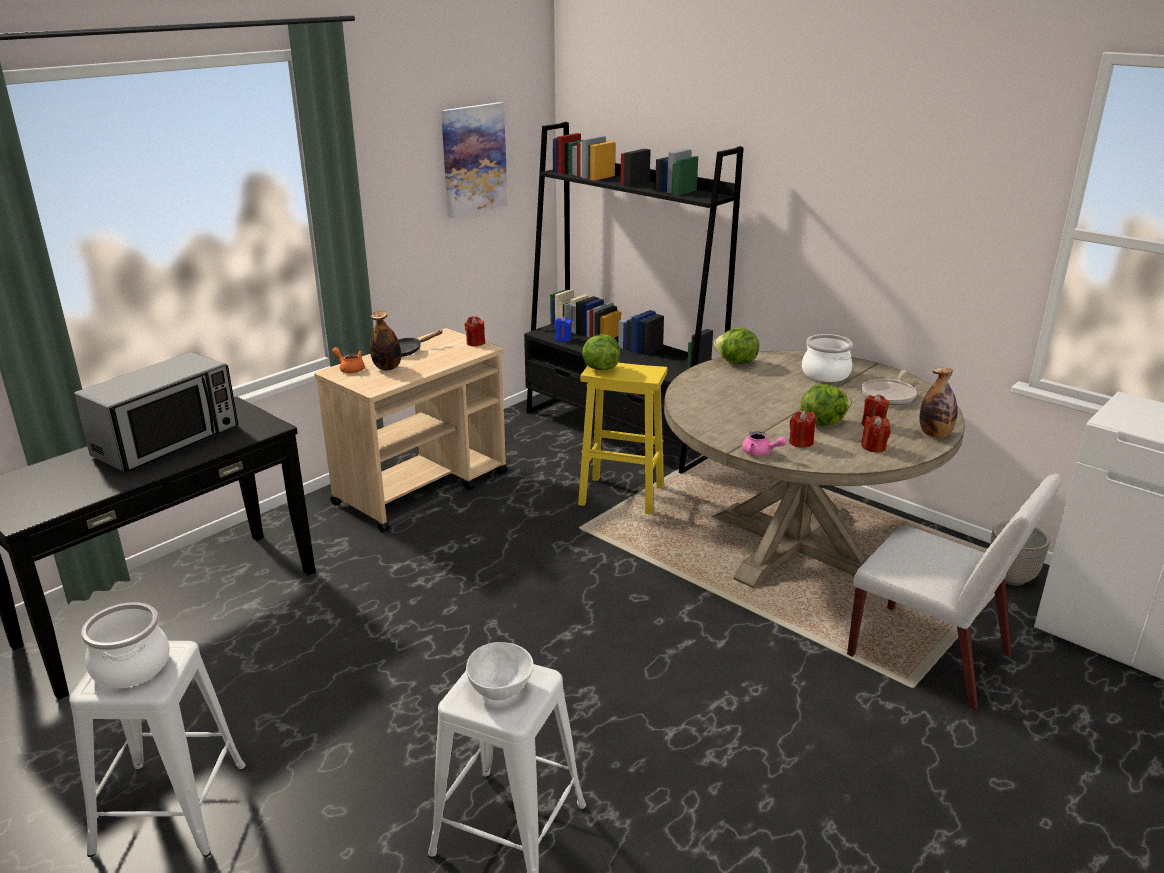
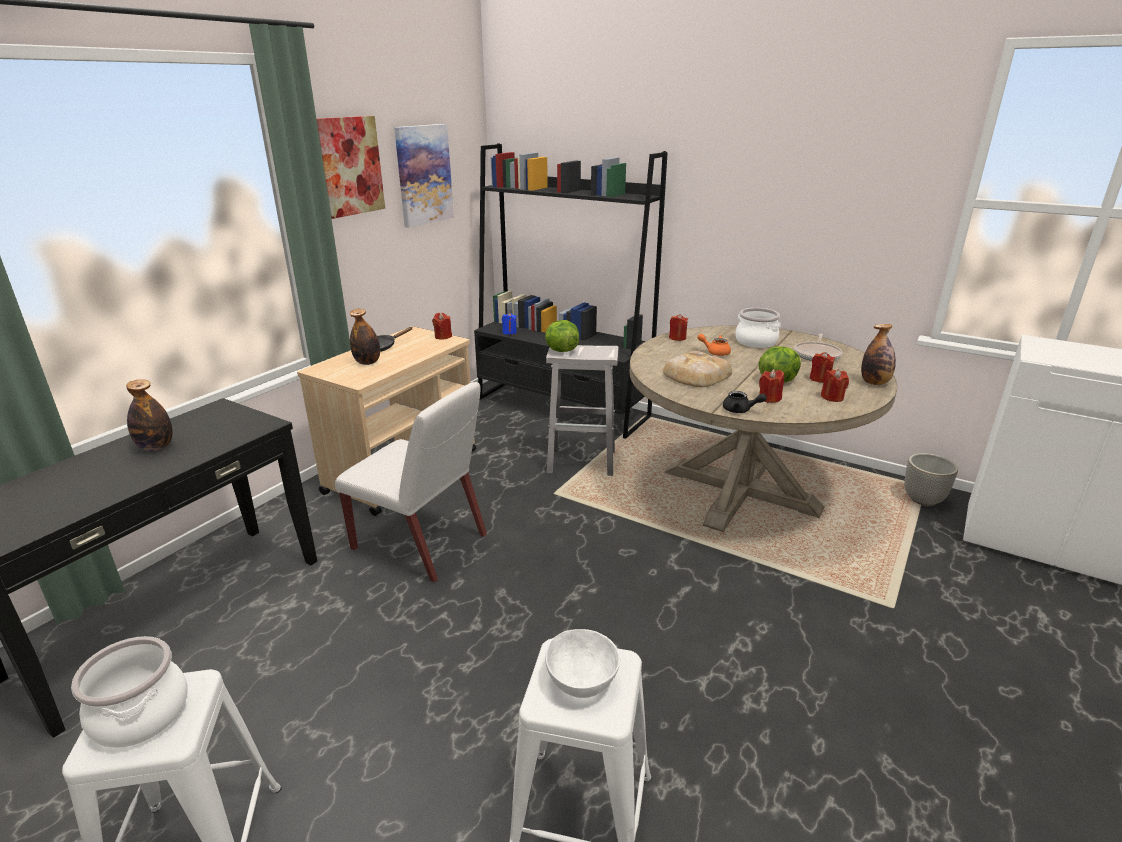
camera: 10 degrees left, 0 degrees up
microwave [74,352,238,472] -> bottle [126,379,173,451]
orange teapot [332,347,365,373] -> orange teapot moved to [697,334,731,356]
yellow stool [578,362,667,515] -> white stool [546,345,618,476]
lettuce [714,328,759,365] -> red candle [669,314,688,341]
pink teapot [742,431,787,456] -> black teapot [723,391,767,413]
white chair [847,473,1062,711] -> white chair moved to [335,382,487,582]
none -> picture [316,116,385,219]
none -> bread [663,351,732,387]

